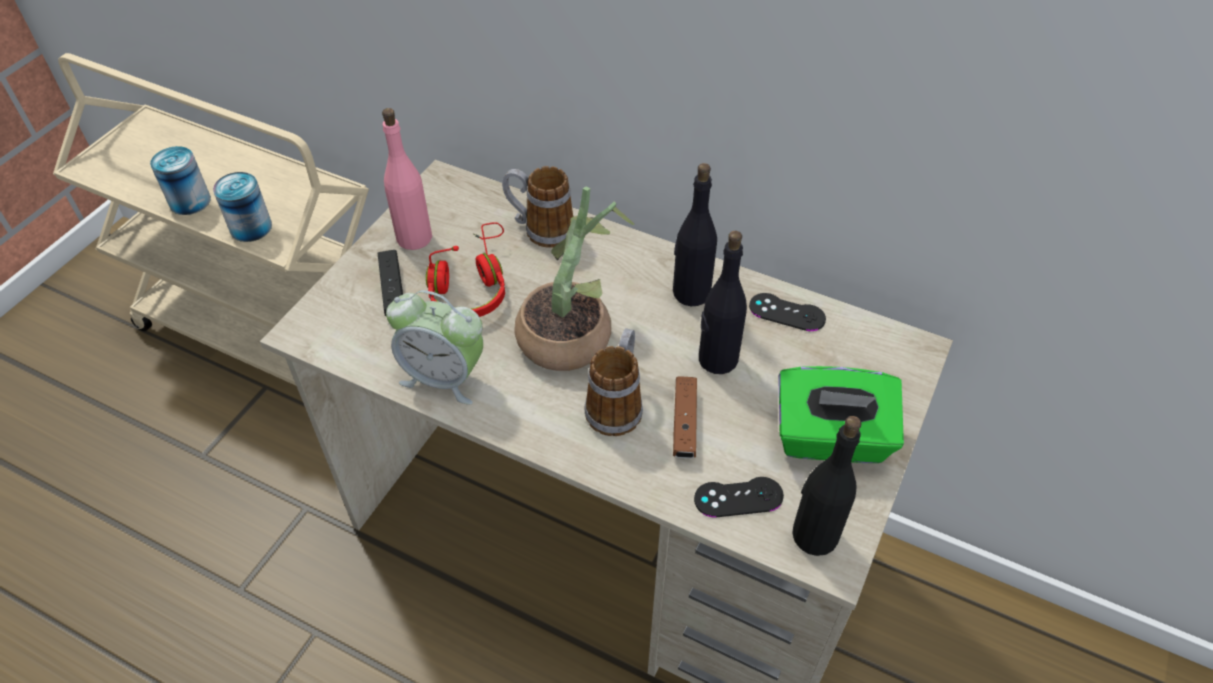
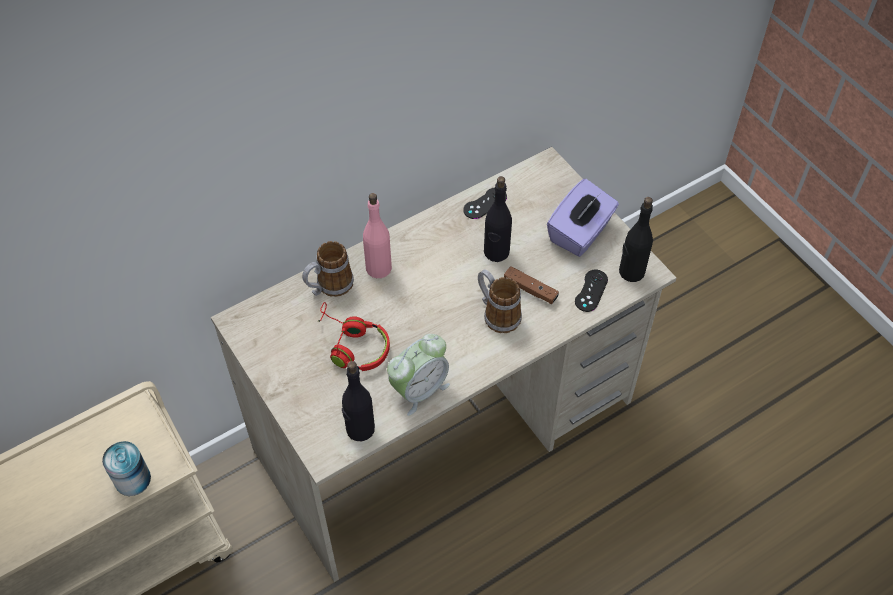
camera: 60 degrees left, 5 degrees up
can [150,146,211,215] -> none
black game controller [378,250,403,316] -> none
pink bottle [382,108,432,250] -> pink bottle moved to [363,193,392,278]
potted plant [514,187,635,371] -> none
black bottle [673,163,717,307] -> black bottle moved to [342,361,375,441]
green tissue box [778,366,904,463] -> purple tissue box [547,179,619,257]

